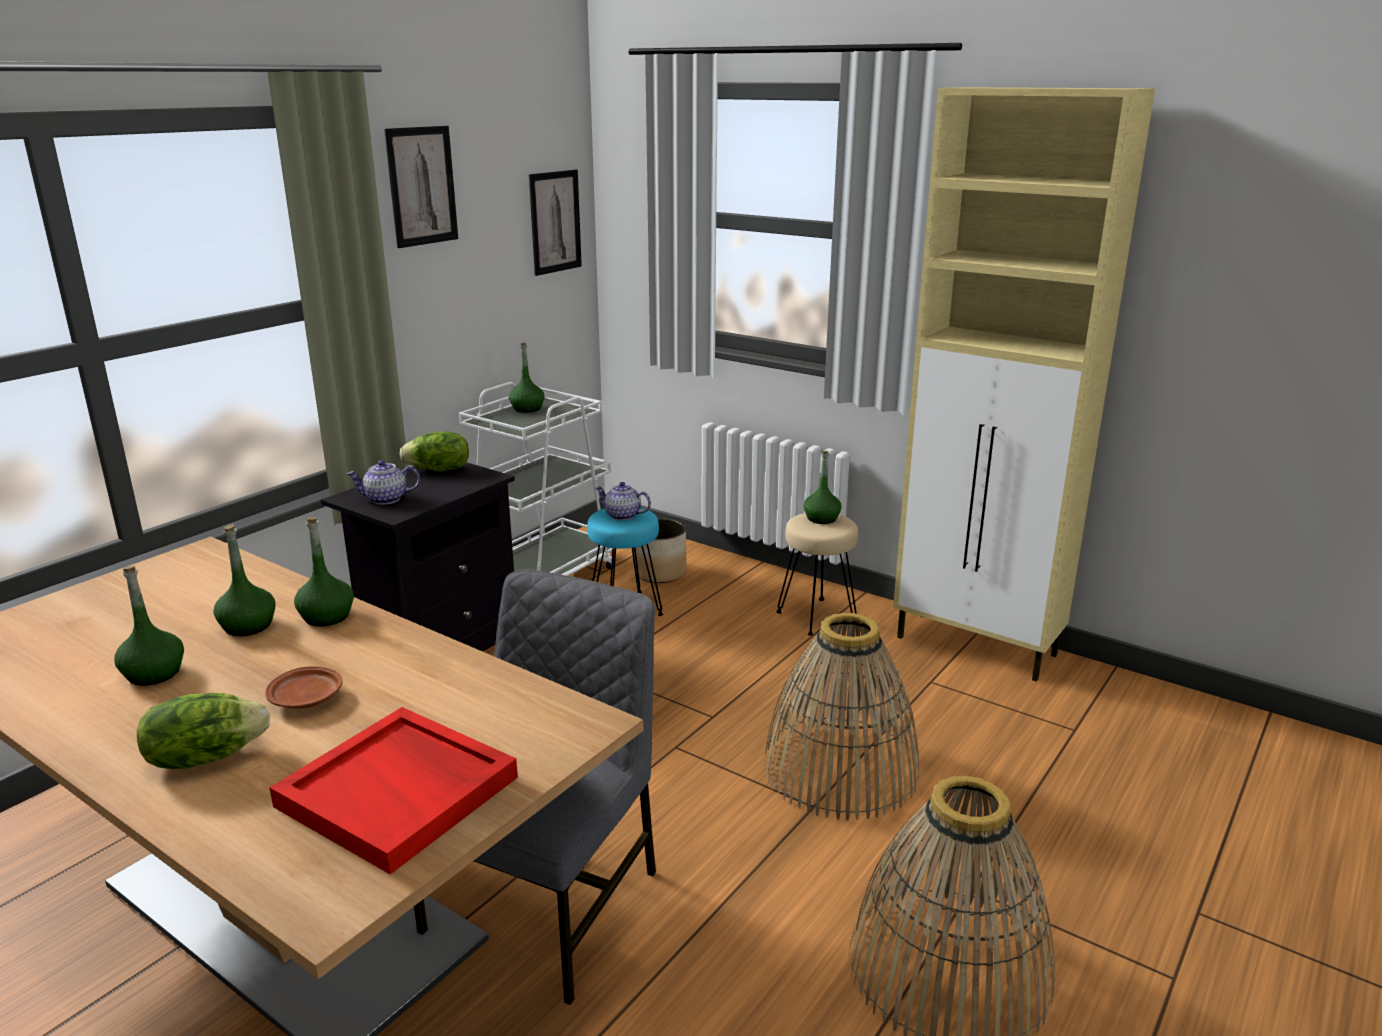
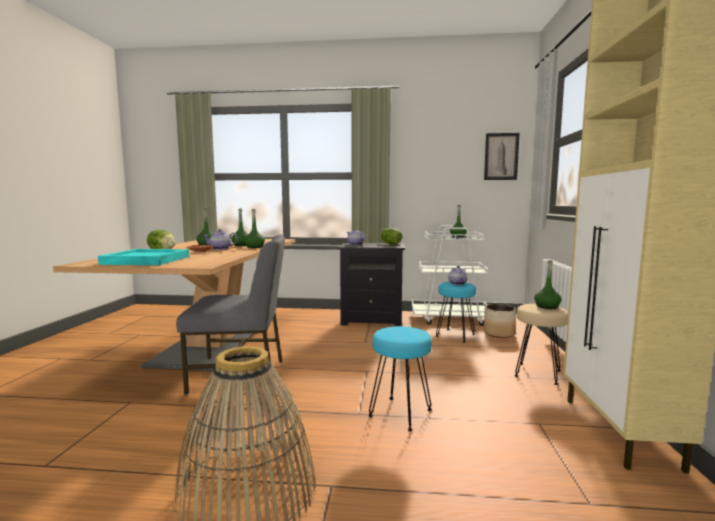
camera: 60 degrees right, 15 degrees down
red tray [269,707,518,874] -> turquoise tray [98,249,189,265]
picture [384,126,458,248] -> none
basket [763,613,919,821] -> turquoise stool [368,326,432,431]
none -> teapot [203,229,238,250]

